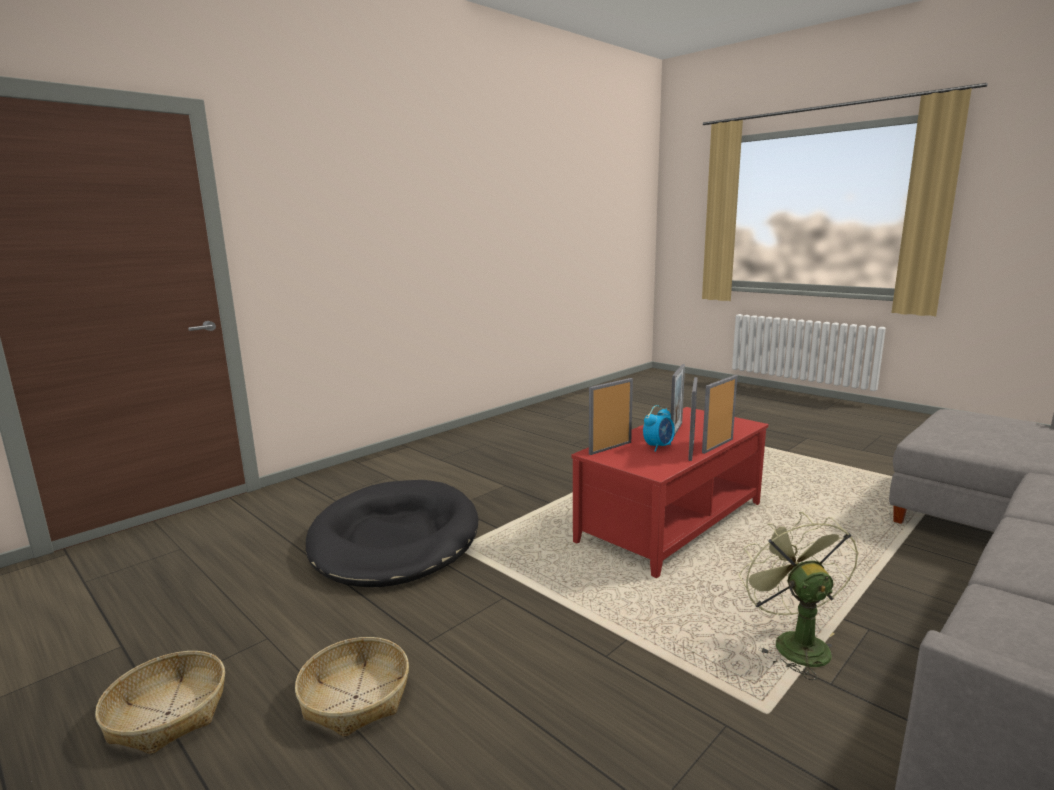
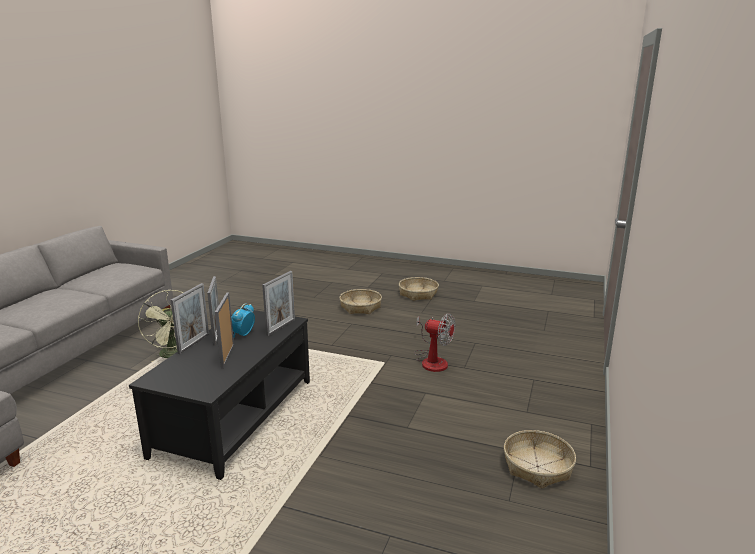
camera: 155 degrees right, 5 degrees up
black dog bed [306,480,478,587] -> fan [414,313,455,372]
red coffee table [571,407,768,578] -> black coffee table [129,308,310,480]
none -> basket [504,430,576,488]

